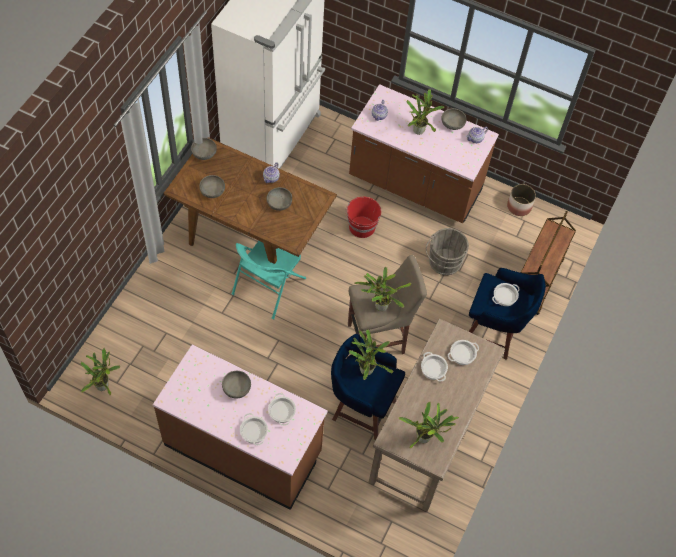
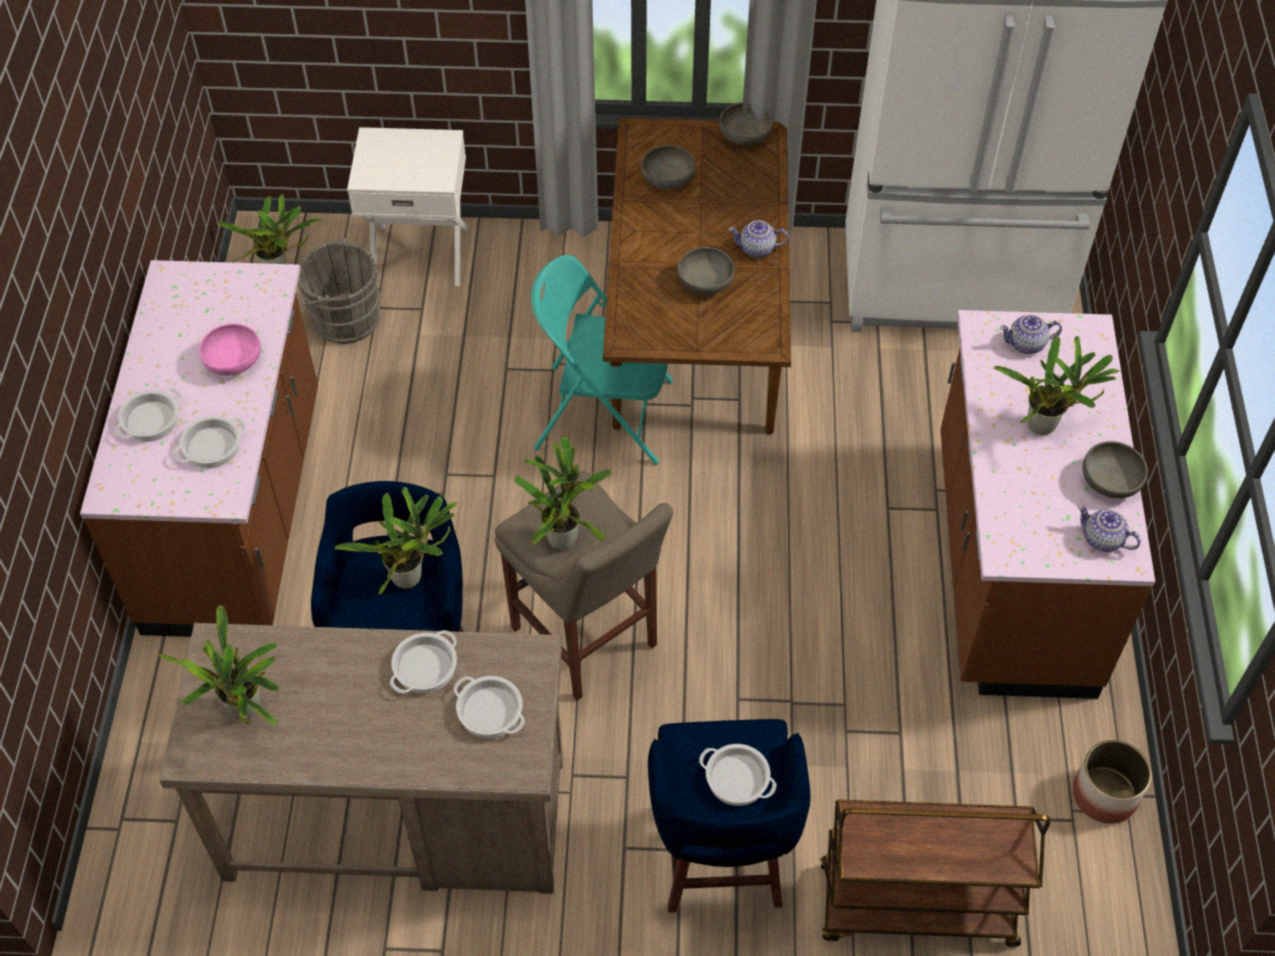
camera: 70 degrees right, 5 degrees down
grey bowl [222,371,251,399] -> pink bowl [199,323,261,375]
red bucket [346,197,381,238] -> none
grey bucket [426,228,469,275] -> grey bucket moved to [297,238,381,344]
none -> white nightstand [347,127,468,286]

